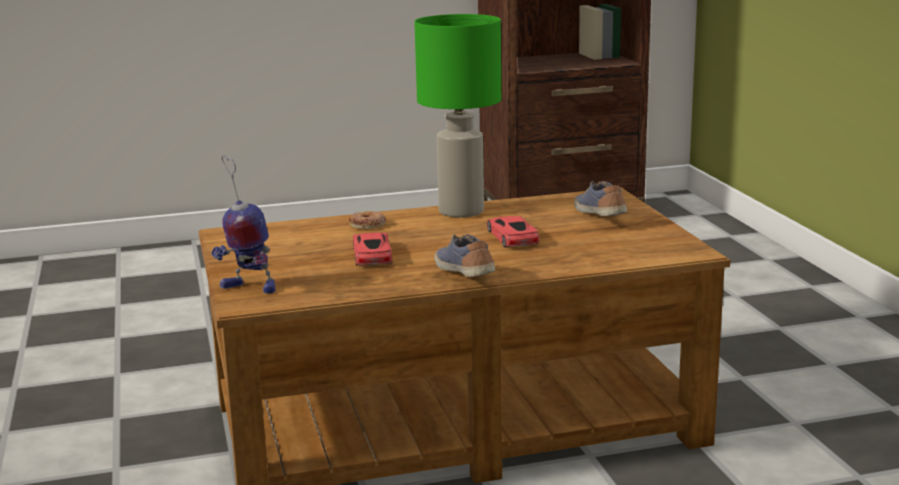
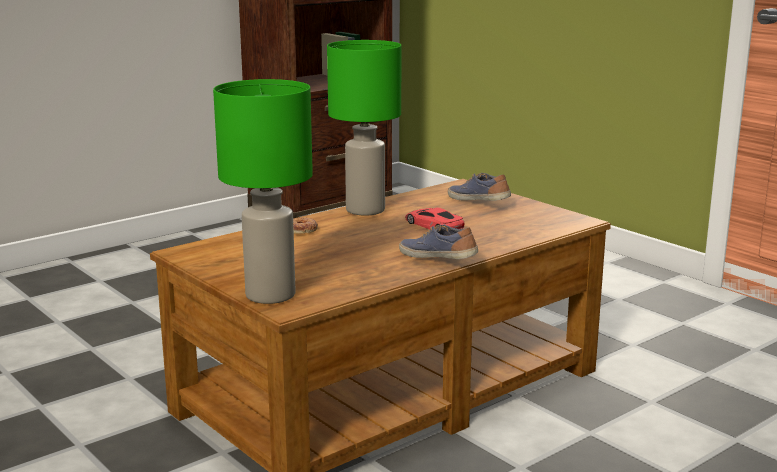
camera: 25 degrees left, 0 degrees up
toy robot [211,155,275,294] -> green table lamp [213,79,313,304]
red toy car [353,232,392,265] -> none

